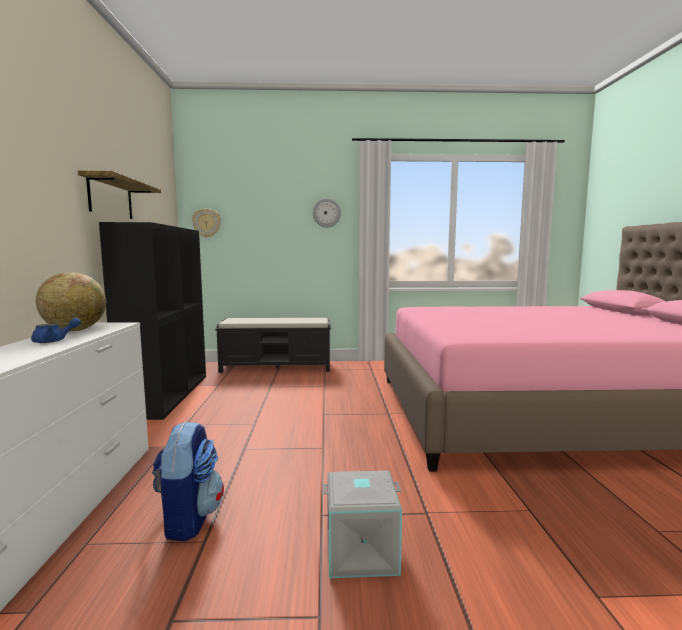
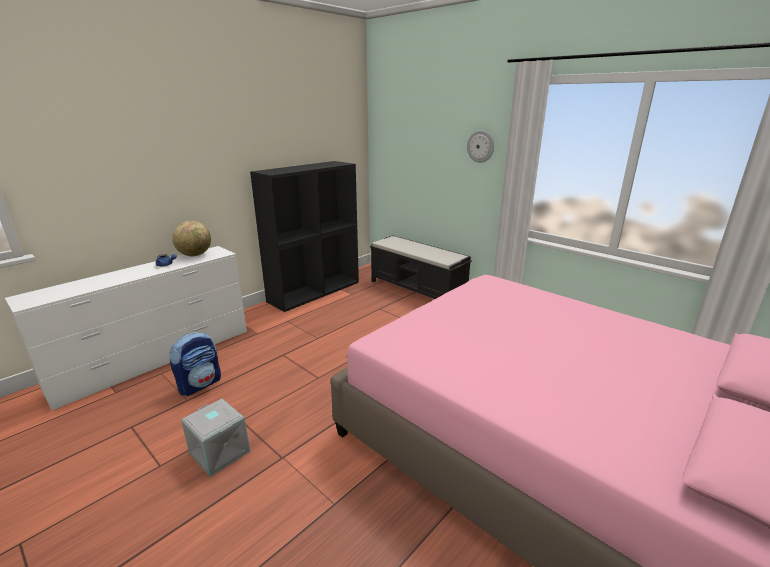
camera: 45 degrees right, 15 degrees up
shelf [78,171,161,219] -> none
wall clock [192,208,221,238] -> none

